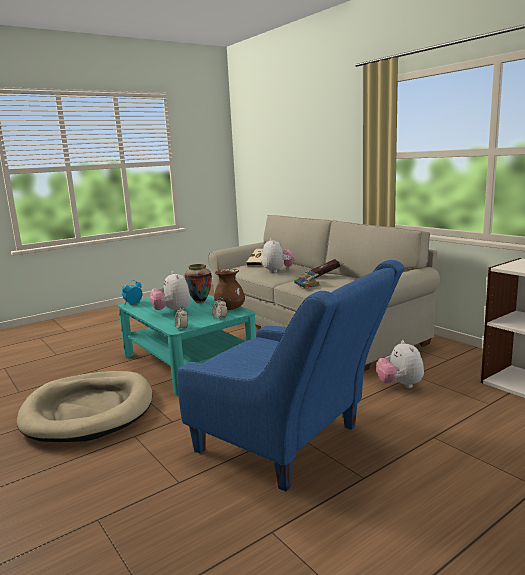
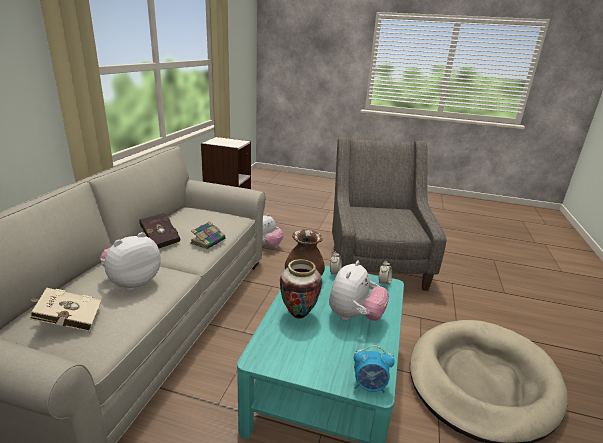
camera: 130 degrees left, 10 degrees up
blue armchair [177,260,404,491] -> grey armchair [332,137,447,291]

